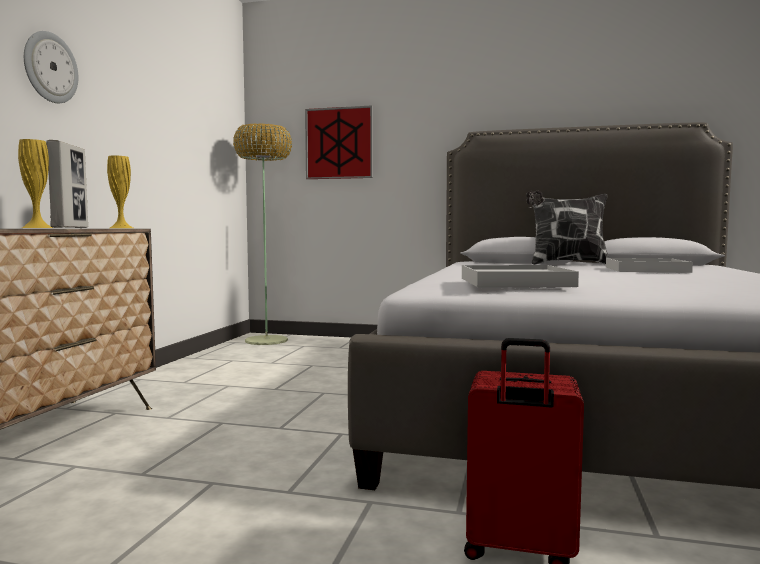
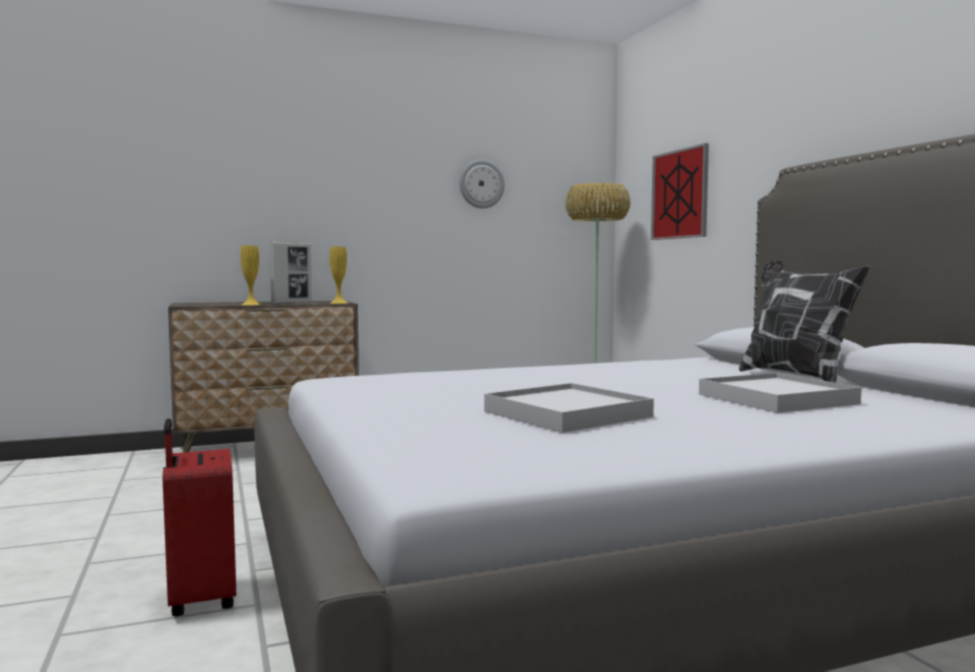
camera: 55 degrees right, 0 degrees up
wall clock [24,31,78,103] -> wall clock moved to [459,159,505,209]
white tray [462,265,579,287] -> white tray moved to [484,383,654,433]

